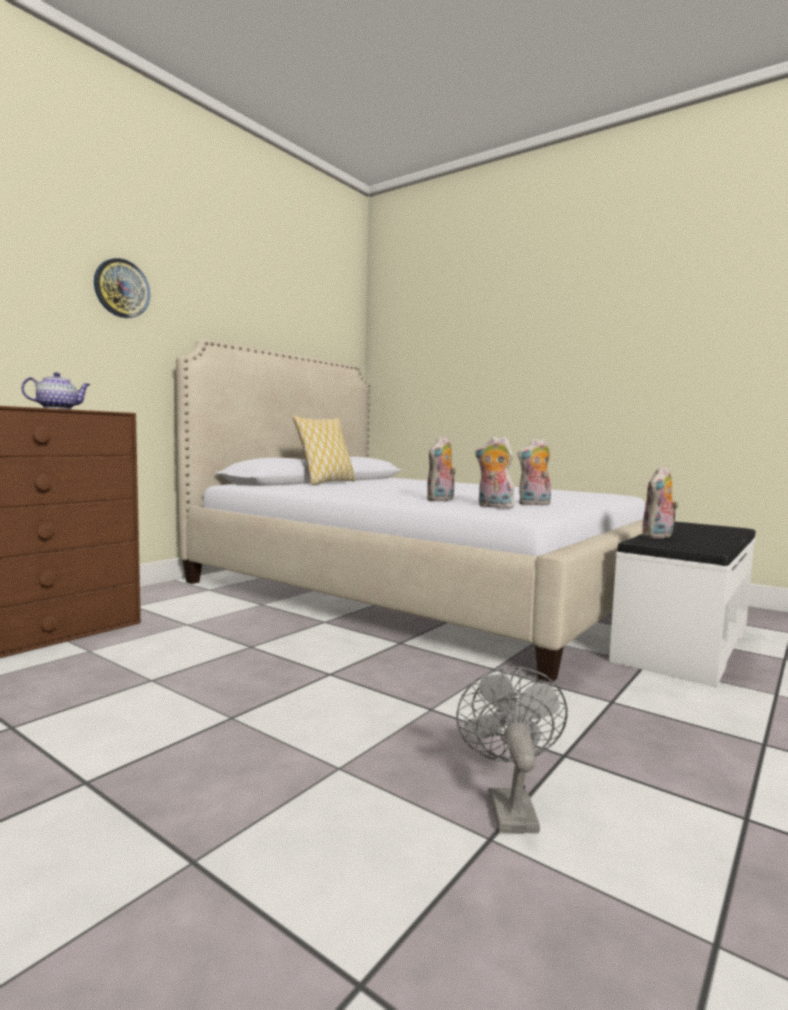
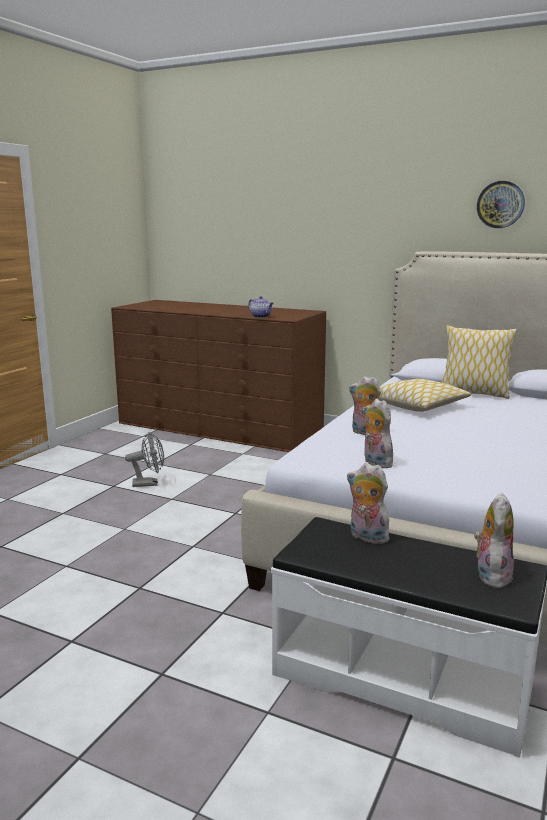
camera: 80 degrees right, 10 degrees up
wall clock [94,258,150,318] -> wall clock moved to [477,181,525,228]
grey fan [456,667,568,833] -> grey fan moved to [125,432,164,487]
plush toy [475,436,516,508] -> plush toy moved to [474,492,514,588]
none -> pillow [379,379,471,412]

